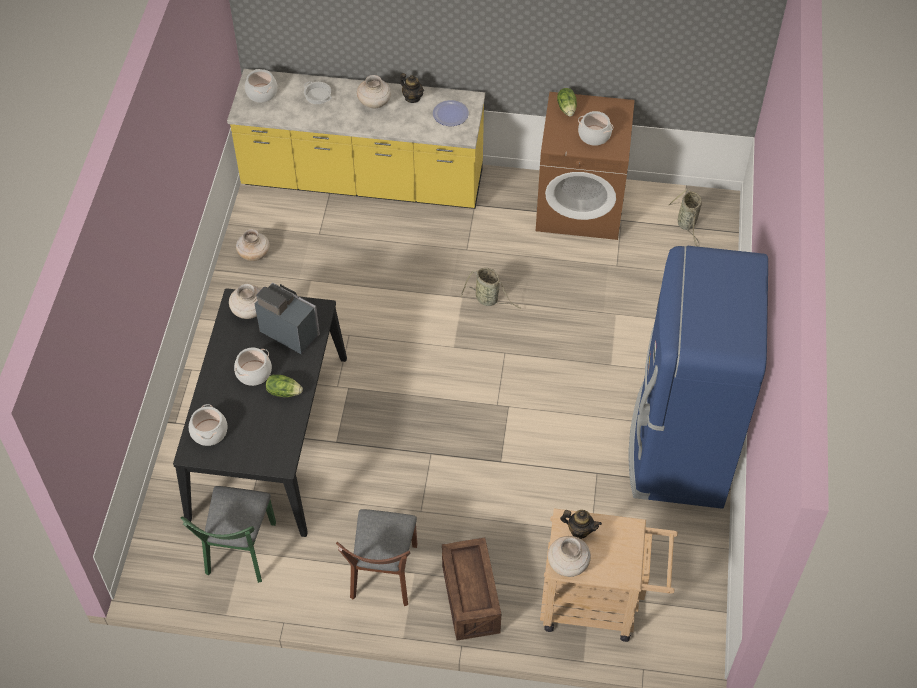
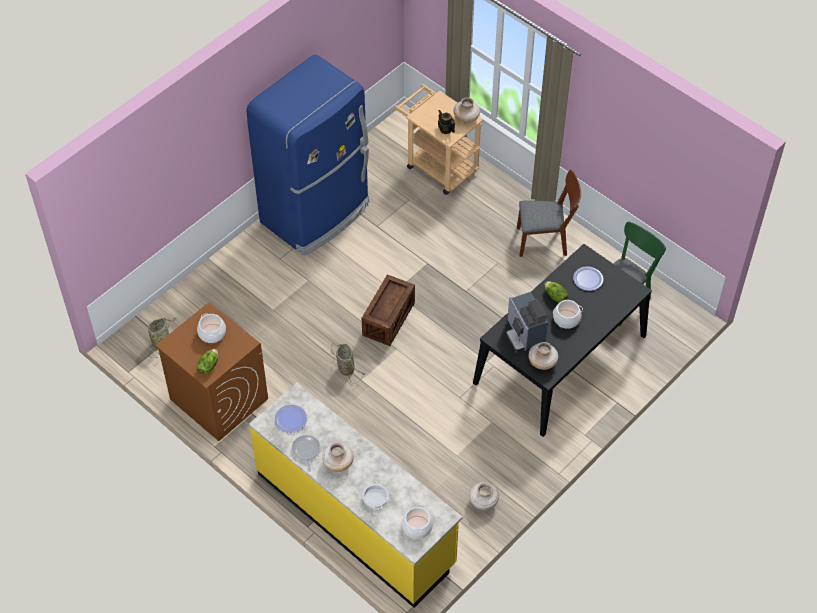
camera: 145 degrees left, 0 degrees up
cooking pot [189,404,228,446] -> none
brown chair [336,509,417,606] -> brown chair turned 45 degrees clockwise [517,170,581,257]
teapot [400,73,424,103] -> frying pan [292,435,320,472]
crate [442,538,501,641] -> crate moved to [361,274,415,346]
none -> plate [573,266,604,291]

